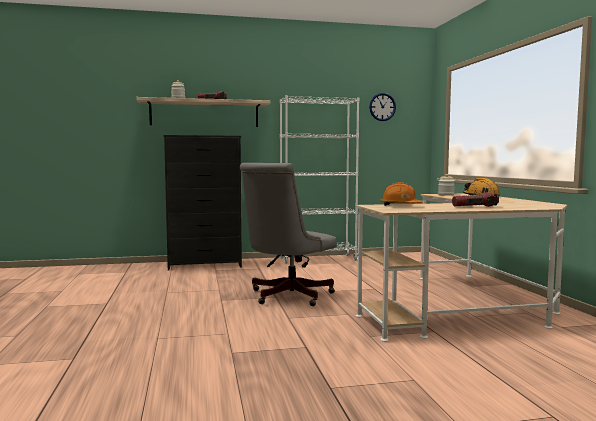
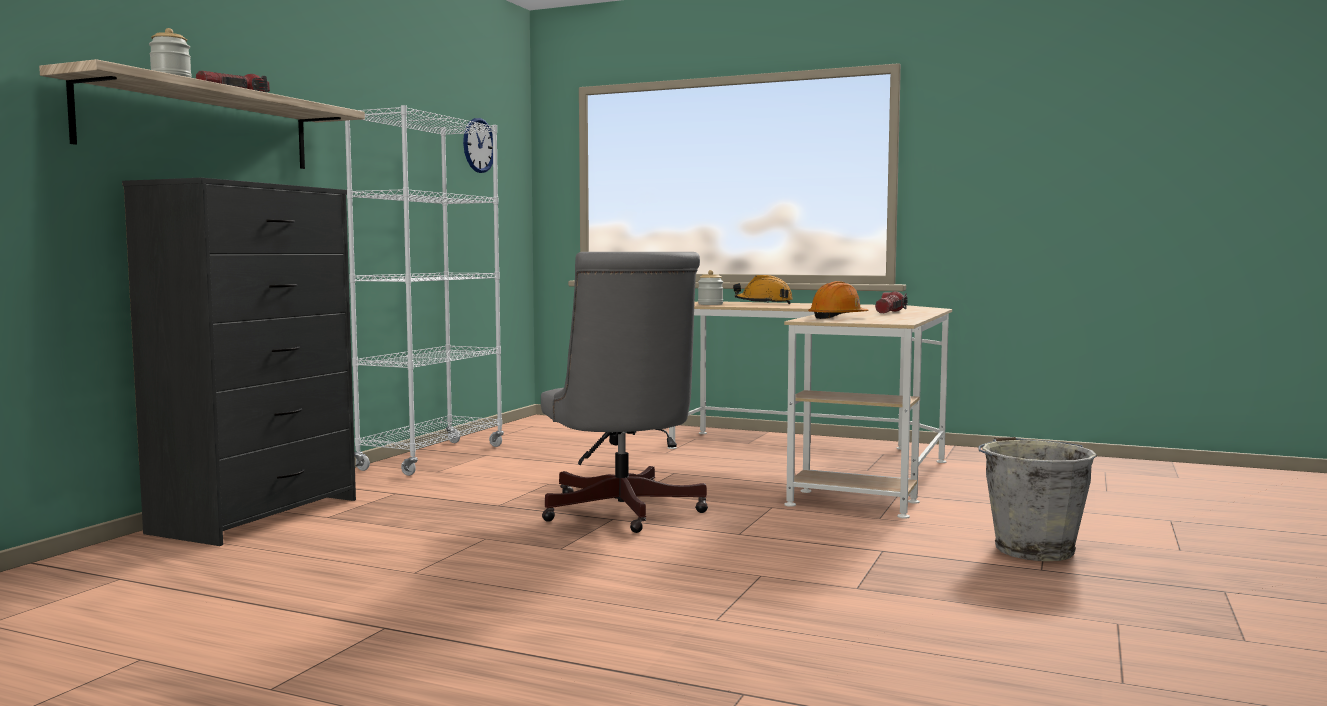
camera: 55 degrees left, 0 degrees up
none -> grey bucket [978,437,1097,561]

